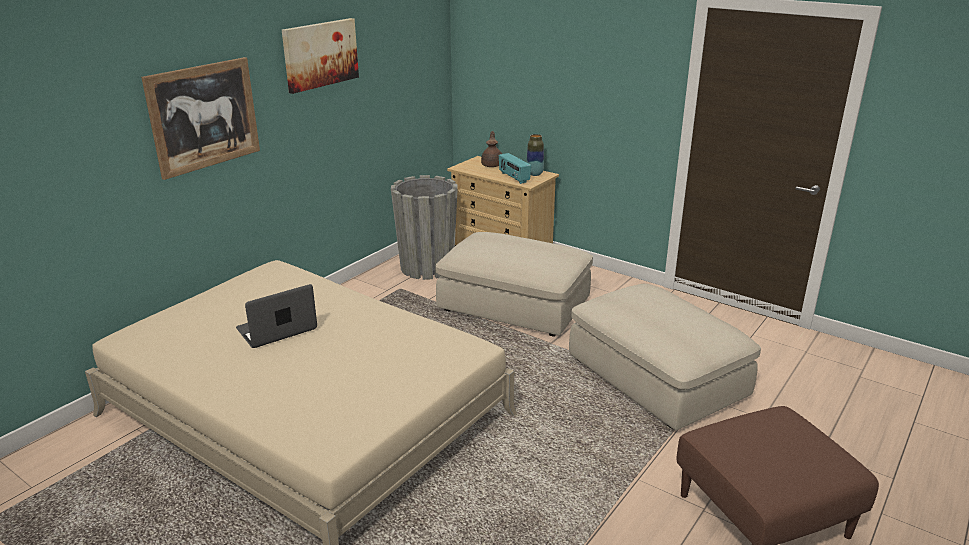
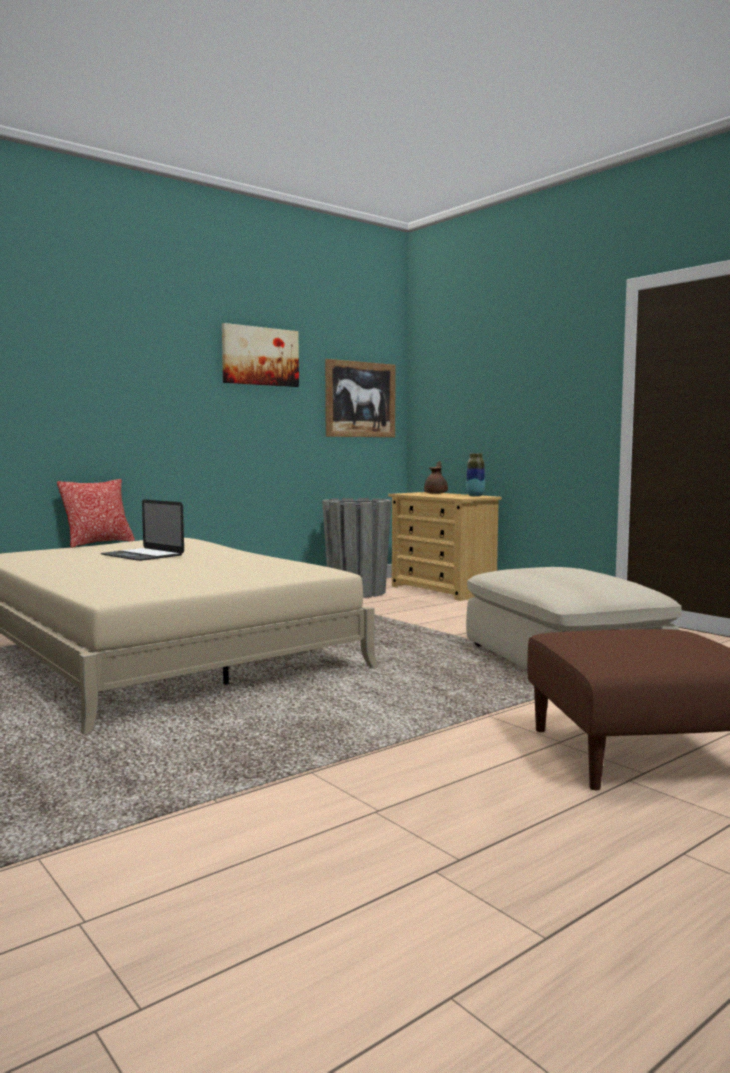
camera: 15 degrees right, 20 degrees down
picture [141,57,260,180] -> picture moved to [325,359,396,437]
laptop [236,284,317,348] -> laptop turned 120 degrees counterclockwise [101,499,184,561]
beige ottoman [436,232,593,337] -> none
radio [499,153,531,184] -> none
none -> pillow [57,479,135,548]

